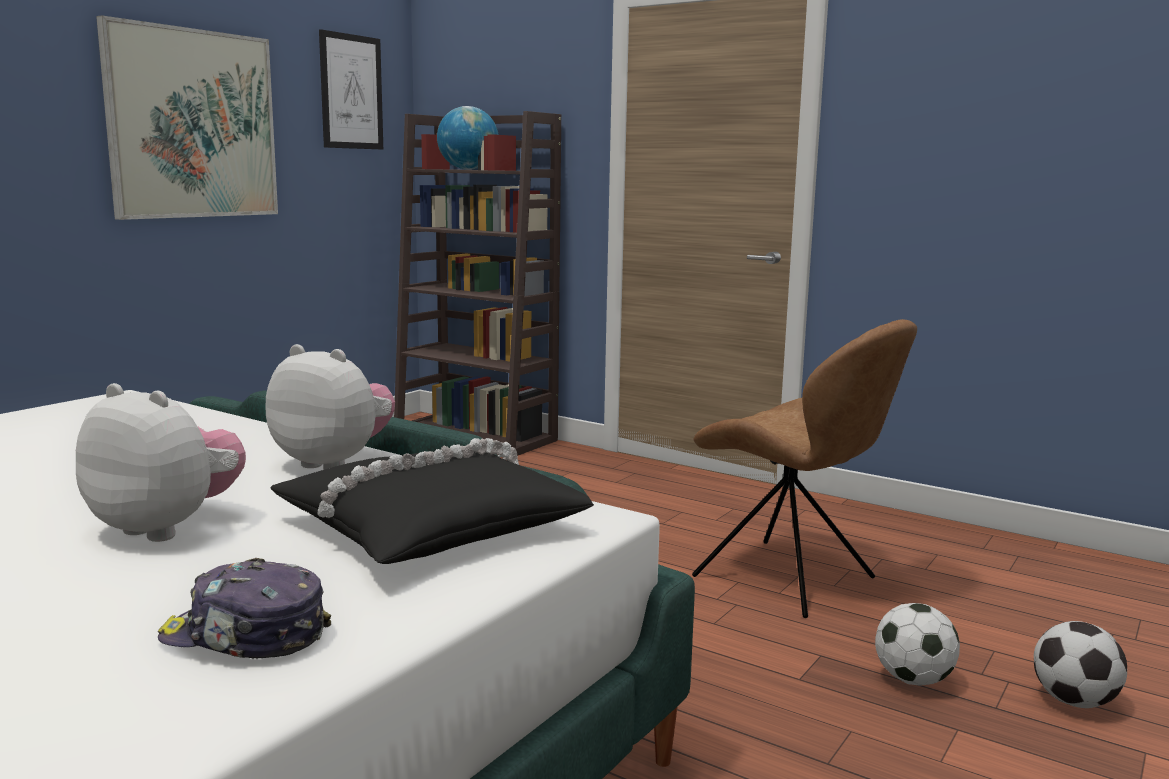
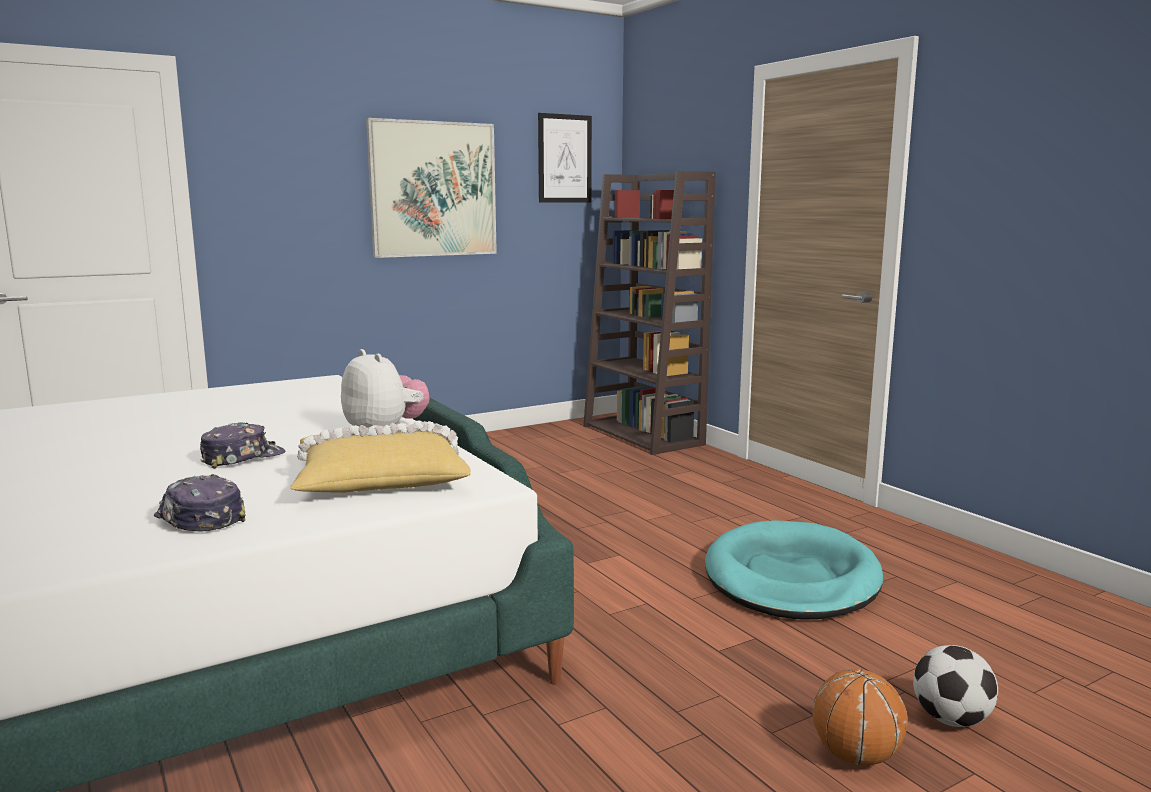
camera: 25 degrees right, 0 degrees up
plush toy [76,383,246,542] -> cap [200,422,285,469]
black pillow [270,438,594,564] -> yellow pillow [290,420,471,493]
globe [437,106,498,170] -> none
brown chair [692,319,917,618] -> turquoise dog bed [705,520,883,620]
football [875,603,960,686] -> none
none -> basketball [812,669,908,766]

